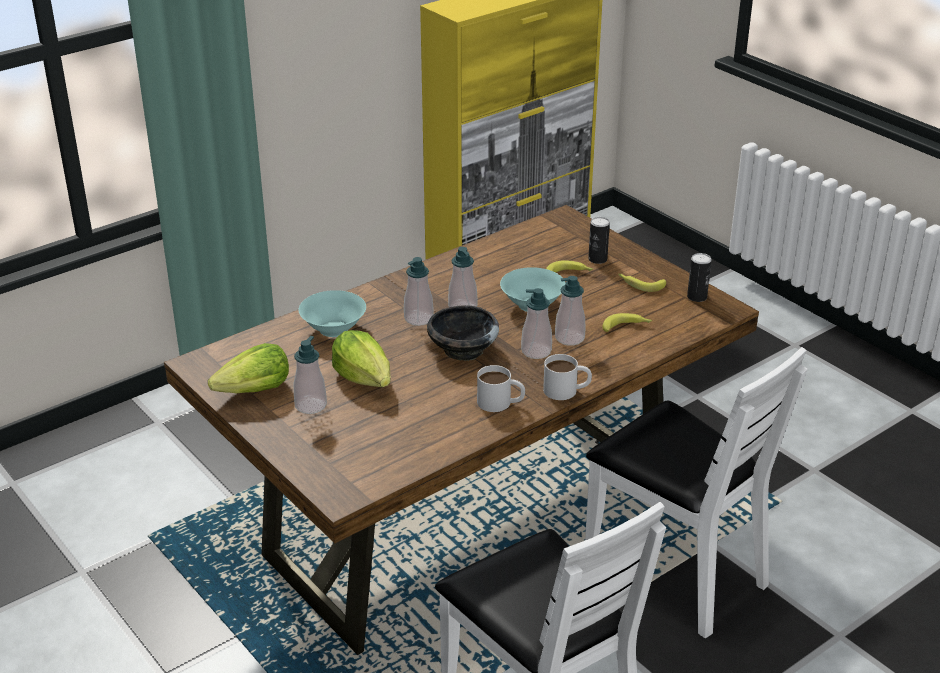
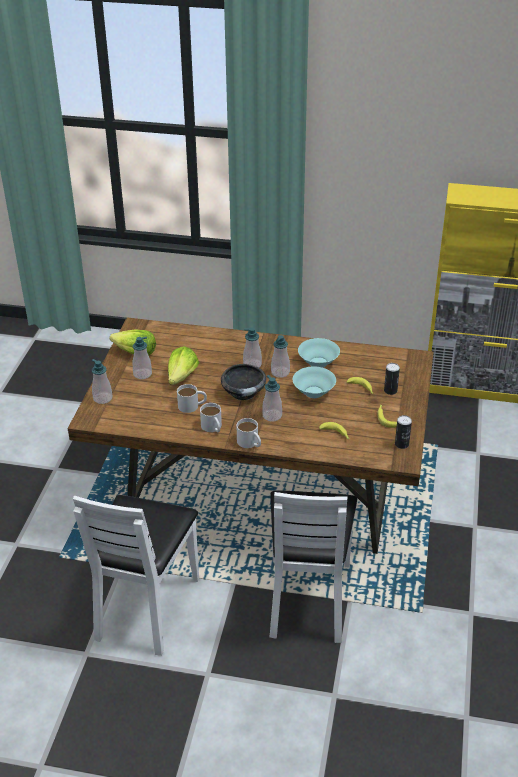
camera: 50 degrees right, 5 degrees up
turquoise bowl [299,290,366,337] -> turquoise bowl moved to [298,338,340,368]
soap dispenser [555,276,585,346] -> soap dispenser moved to [92,359,112,404]
none -> white mug [177,384,207,413]

